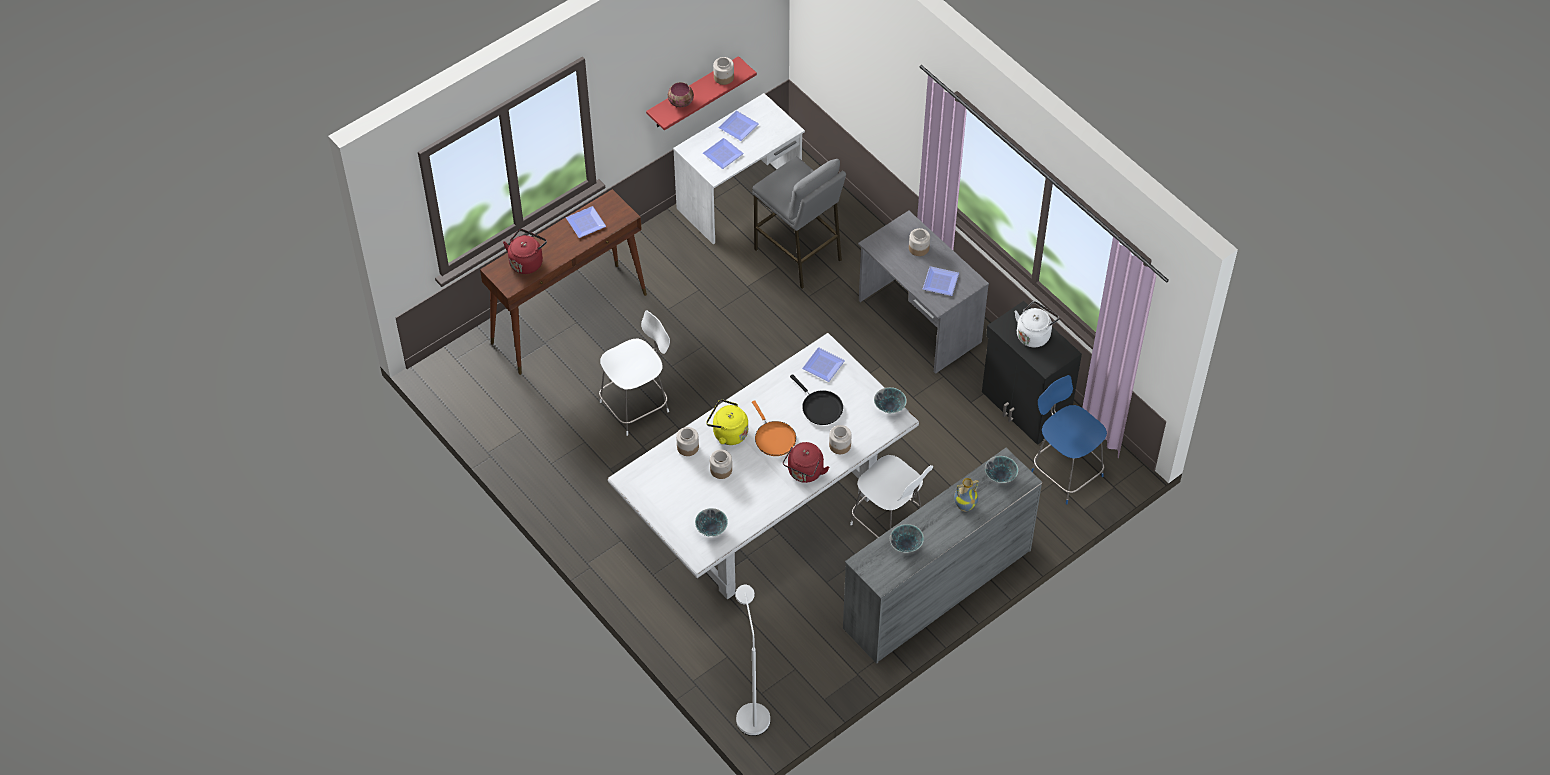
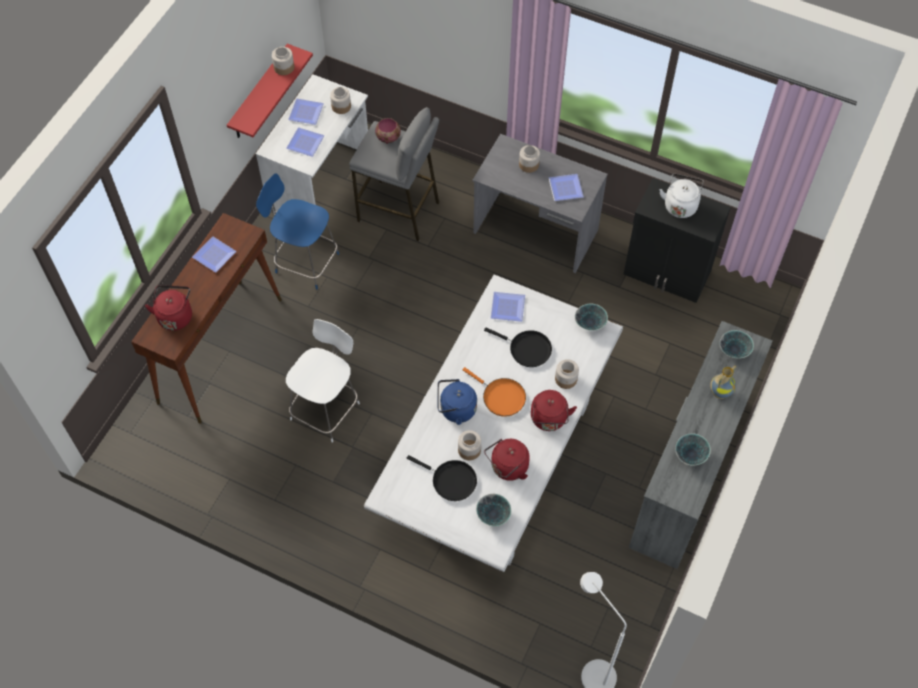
camera: 25 degrees left, 5 degrees up
bowl [668,82,694,108] -> bowl moved to [375,118,401,144]
jar [676,427,699,456] -> jar moved to [330,87,351,114]
yellow kettle [706,399,748,445] -> blue kettle [438,379,477,425]
white chair [850,455,933,538] -> none
blue chair [1031,375,1107,504] -> blue chair moved to [256,173,339,289]
none -> black frying pan [407,455,477,501]
none -> red kettle [484,439,530,481]

